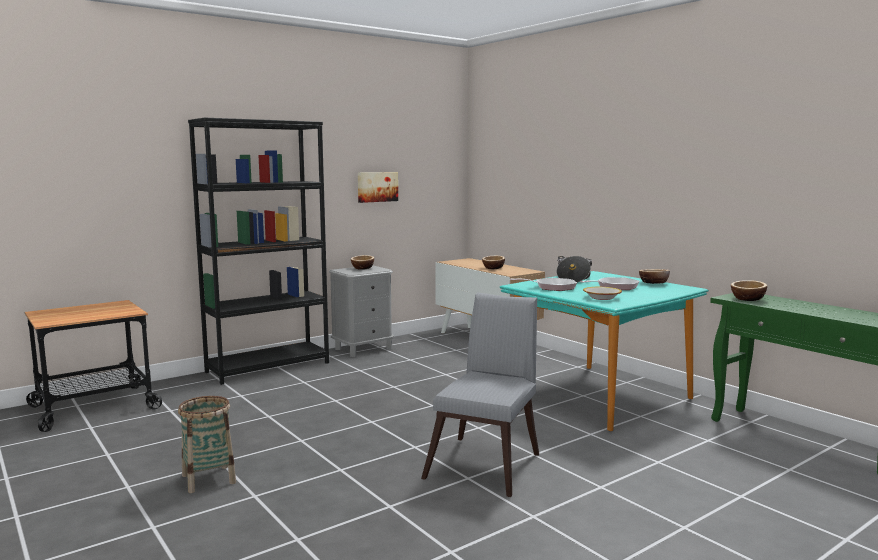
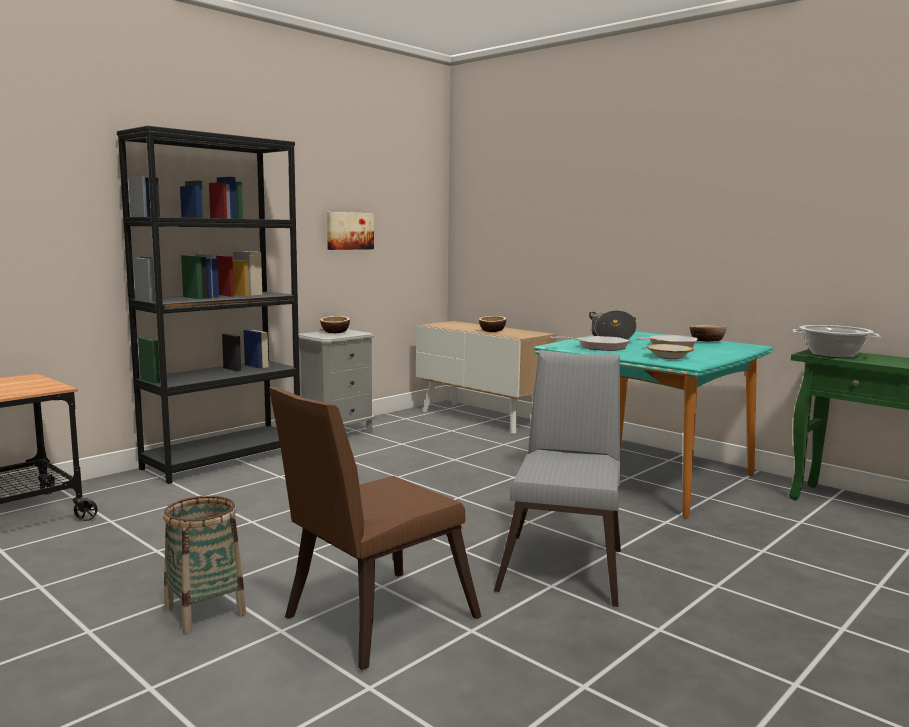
camera: 10 degrees left, 0 degrees up
bowl [731,280,767,301] -> cooking pot [793,325,881,358]
none -> brown chair [269,387,482,670]

